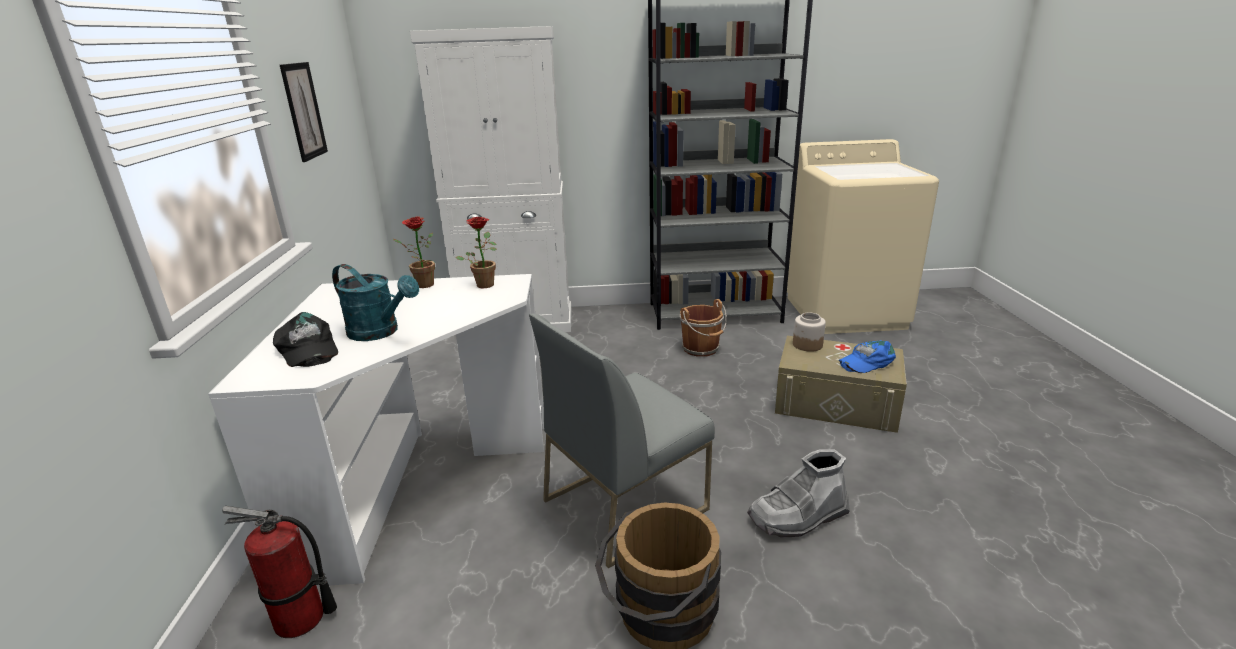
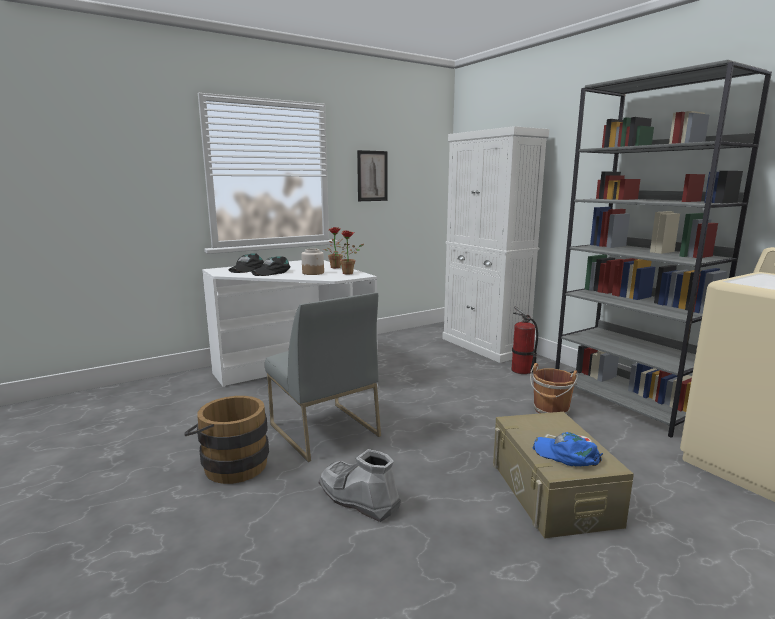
camera: 60 degrees right, 10 degrees down
fire extinguisher [222,506,337,638] -> fire extinguisher moved to [512,307,538,374]
turquoise watering can [332,264,419,341] -> black cap [251,256,291,276]
grey chair [529,314,715,568] -> grey chair turned 150 degrees counterclockwise [265,292,381,462]
jar [793,312,826,352] -> jar moved to [301,249,324,275]

